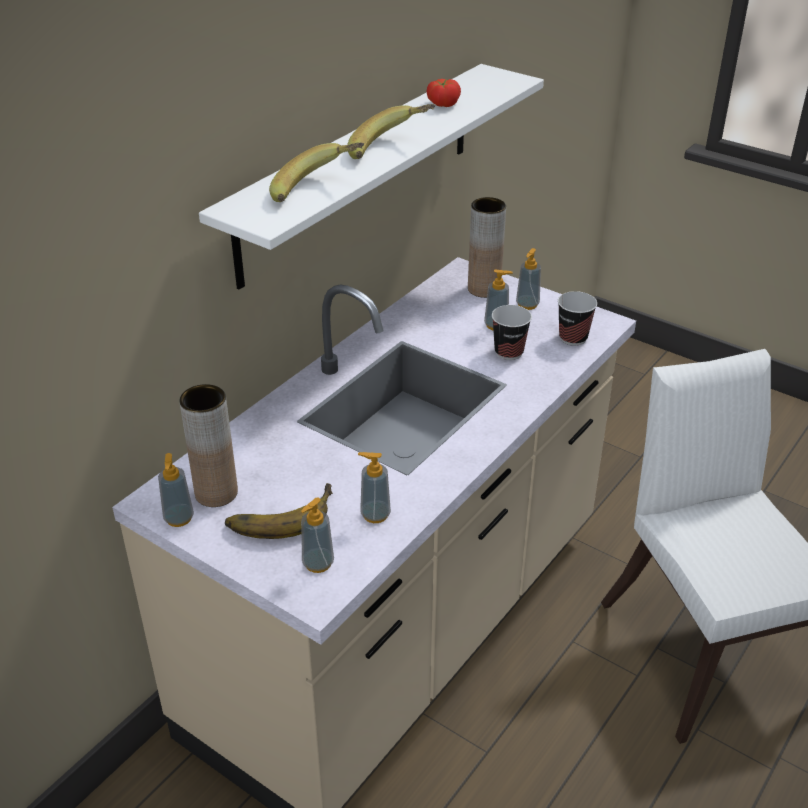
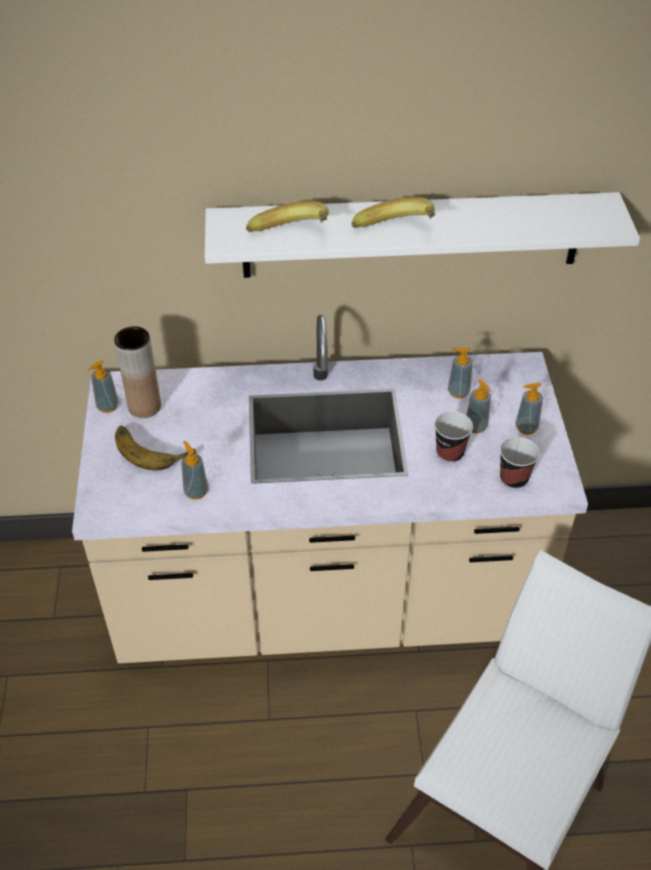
camera: 50 degrees right, 10 degrees up
soap dispenser [301,497,334,573] -> soap dispenser moved to [448,347,473,399]
tomato [427,79,461,107] -> none
brown vase [468,197,506,298] -> none

